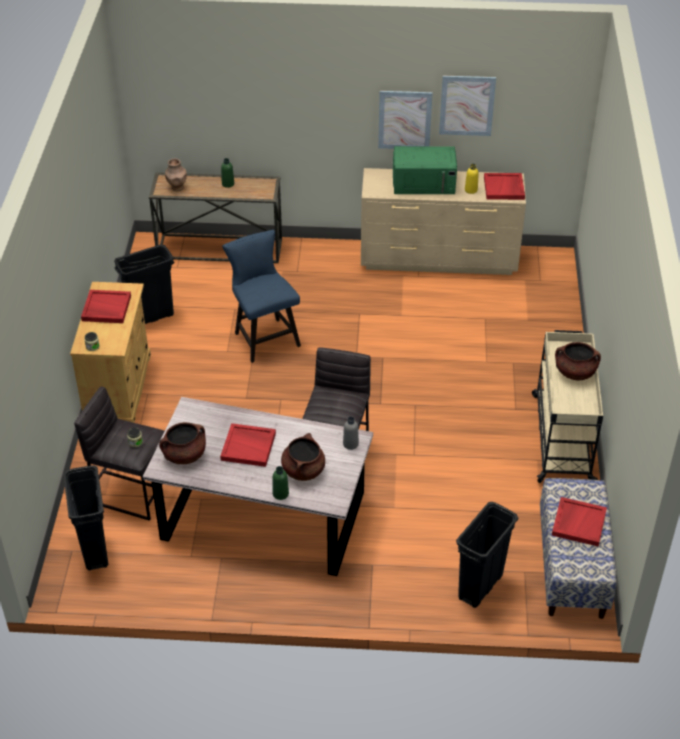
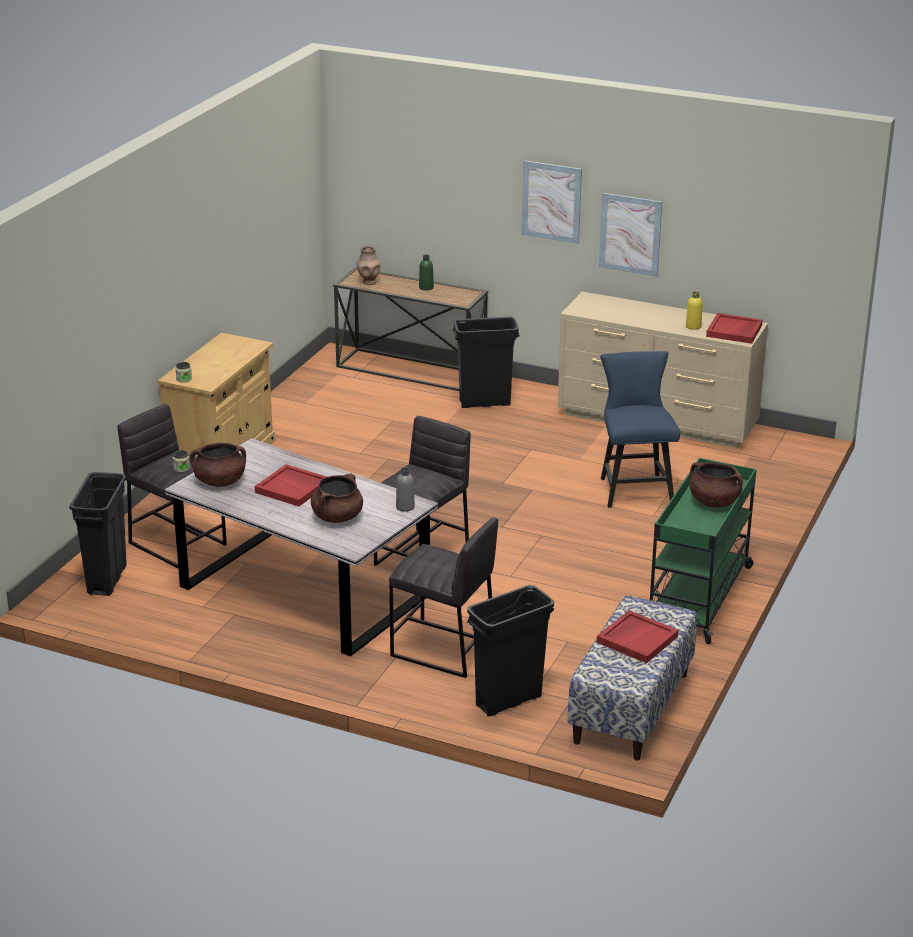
camera: 20 degrees right, 15 degrees down
red tray [81,290,131,323] -> none
black trash can [114,244,175,324] -> black trash can moved to [452,317,520,408]
blue chair [222,230,301,363] -> blue chair moved to [600,351,680,507]
green bottle [273,466,289,500] -> none
green microwave [393,146,457,194] -> none
picture [439,76,496,136] -> picture moved to [522,160,582,244]
beige cart [532,330,603,483] -> green cart [650,458,756,644]
none -> grey stool [389,517,498,678]

